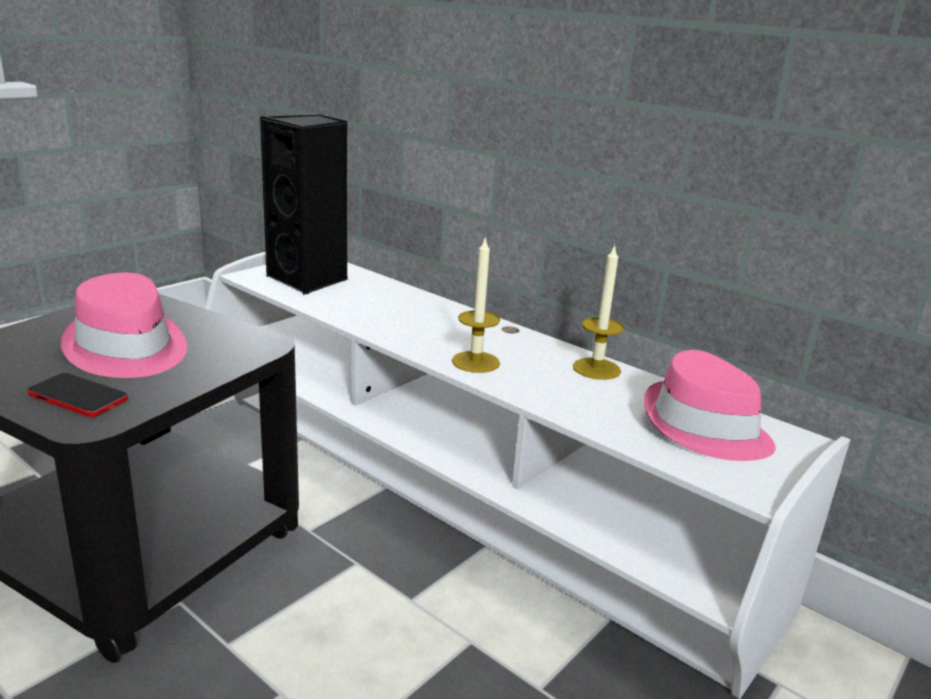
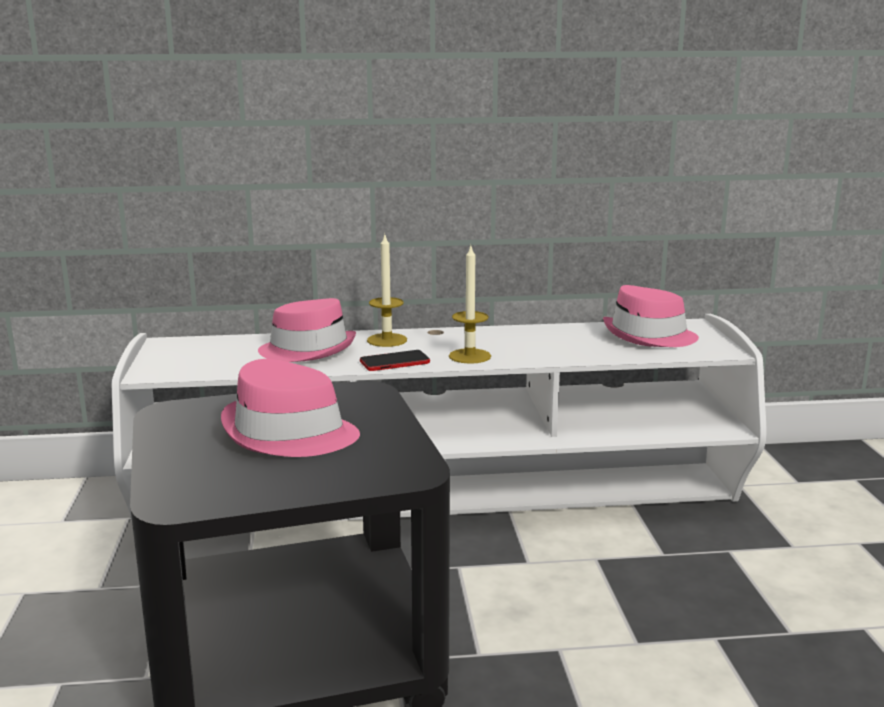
camera: 45 degrees left, 5 degrees down
phone [27,373,128,417] -> phone moved to [360,350,430,371]
black speaker [260,115,348,295] -> none
candle [573,244,624,380] -> candle moved to [367,235,407,347]
none -> pink hat [258,298,356,362]

